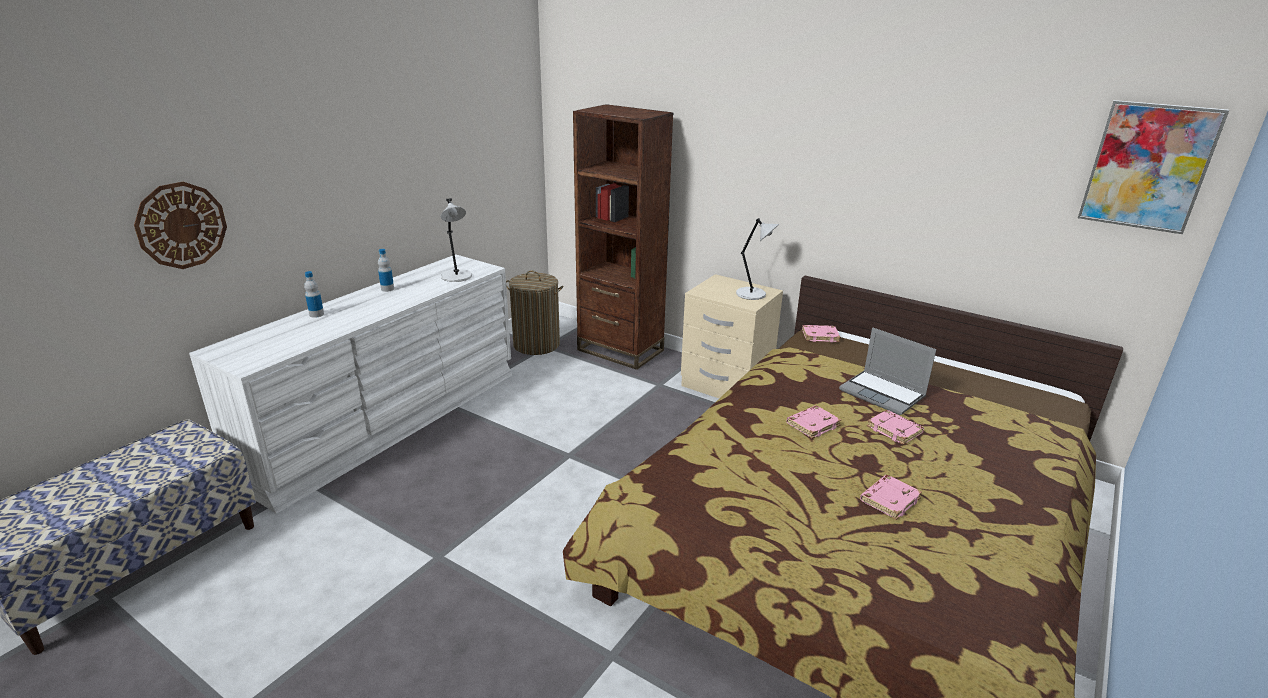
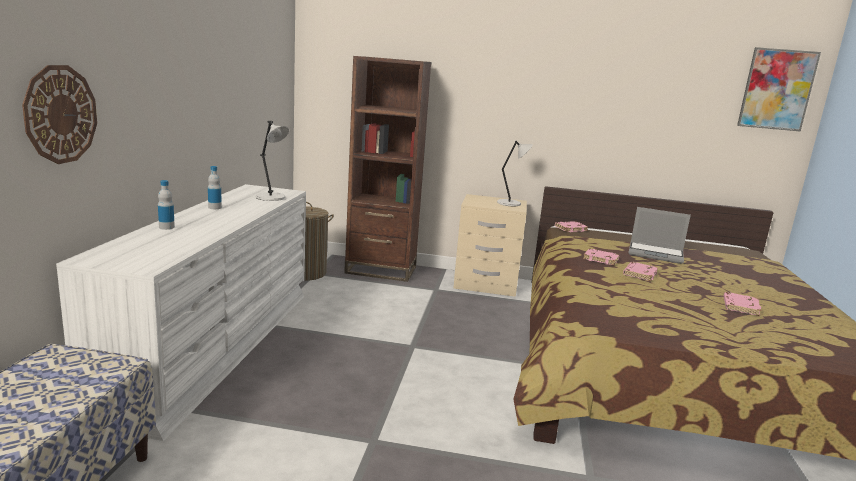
camera: 25 degrees left, 10 degrees down
pink book [867,410,924,445] -> pink book moved to [583,248,619,265]

